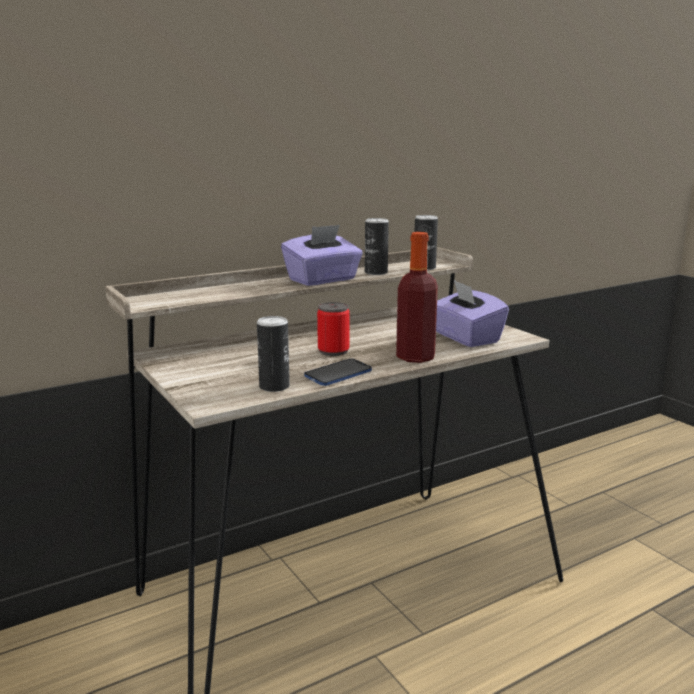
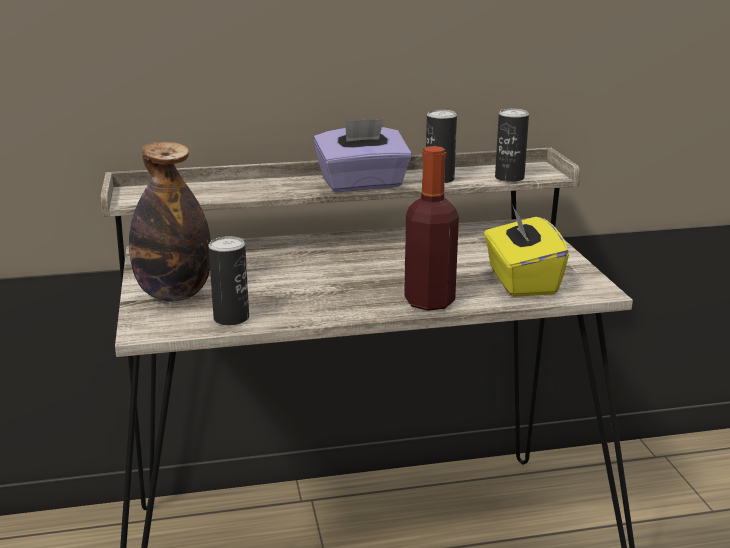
camera: 20 degrees right, 5 degrees up
phone [304,359,372,386] -> none
can [317,302,350,356] -> none
purple tissue box [436,280,509,347] -> yellow tissue box [484,205,569,297]
none -> bottle [129,142,211,301]

